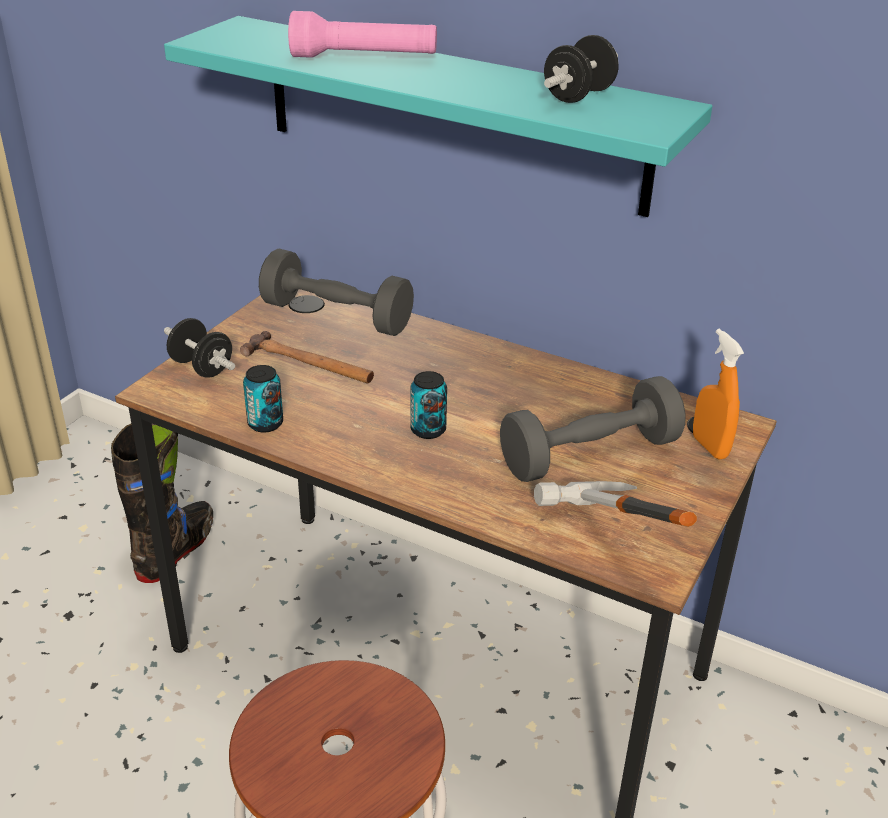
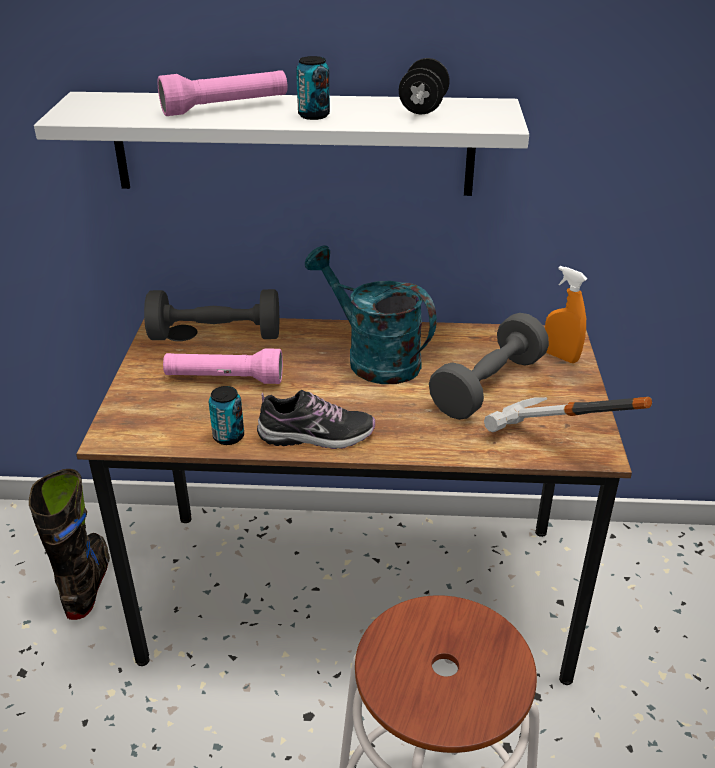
camera: 25 degrees left, 0 degrees up
turquoise shelf [164,16,712,217] -> white shelf [34,92,529,196]
black dumbbell [164,318,235,378] -> none
hammer [240,331,374,383] -> pink flashlight [163,348,283,384]
can [410,371,447,439] -> can moved to [296,56,330,120]
none -> shoe [257,390,375,449]
none -> turquoise watering can [305,245,437,384]

